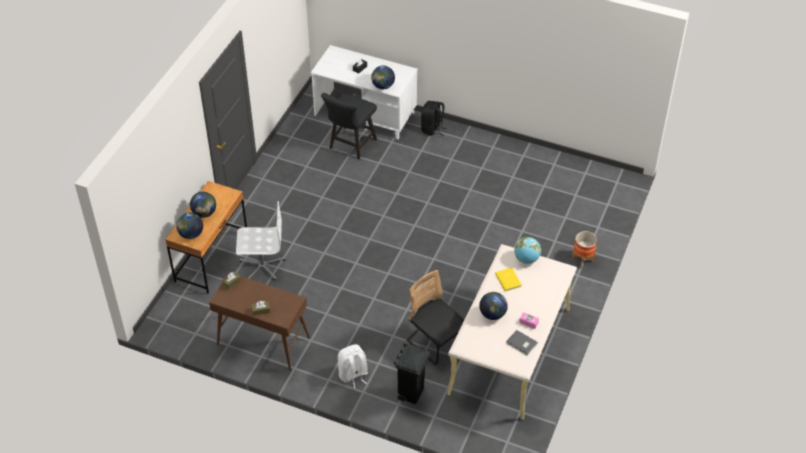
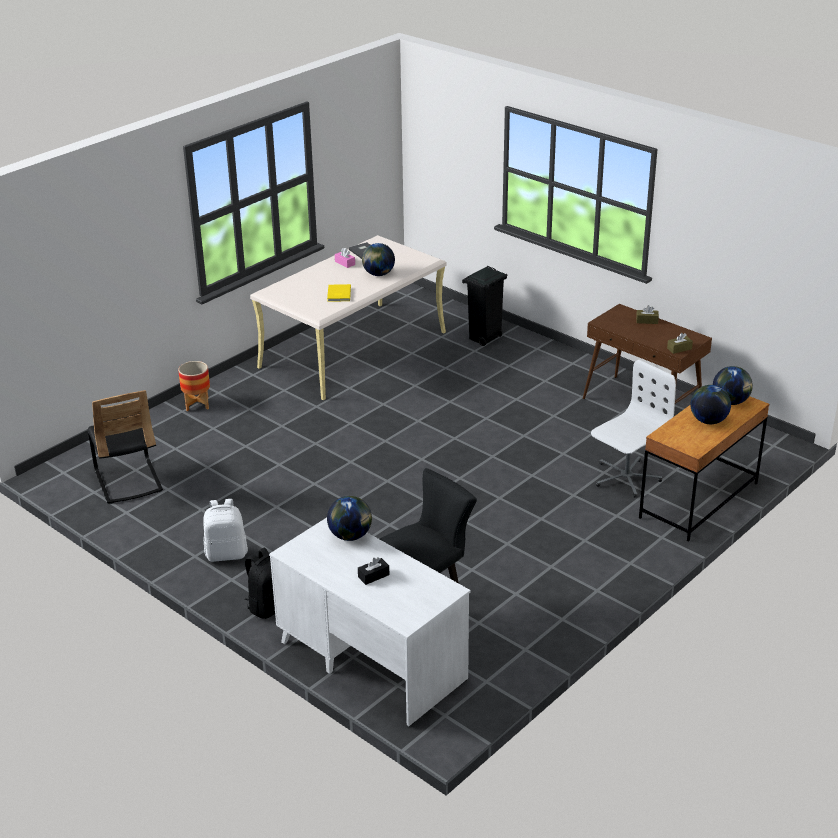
camera: 160 degrees left, 15 degrees down
white office chair [236,201,285,280] -> white office chair turned 120 degrees clockwise [591,360,676,498]
white backpack [338,344,368,389] -> white backpack moved to [203,499,248,562]
black chair [406,270,464,365] -> black chair moved to [88,390,163,504]
globe [514,237,541,264] -> none

